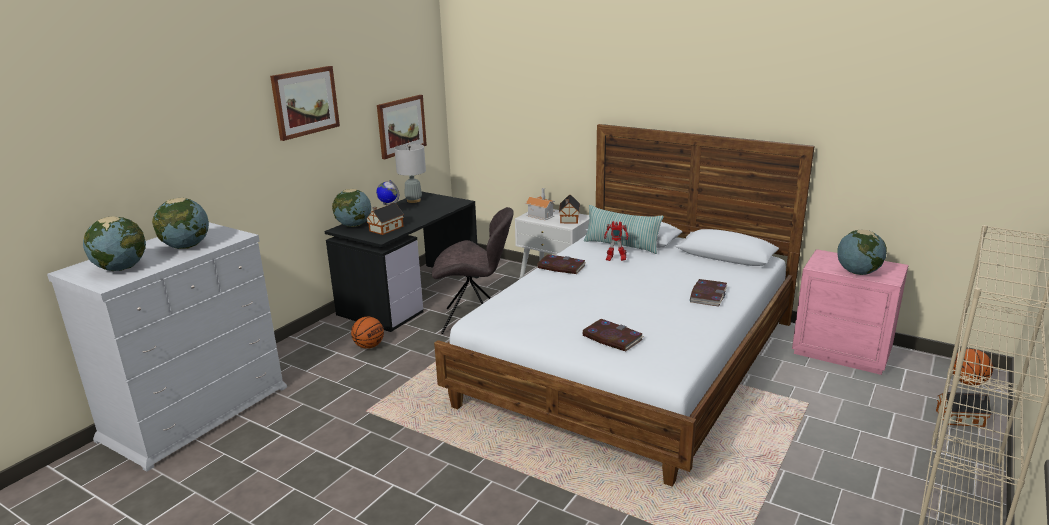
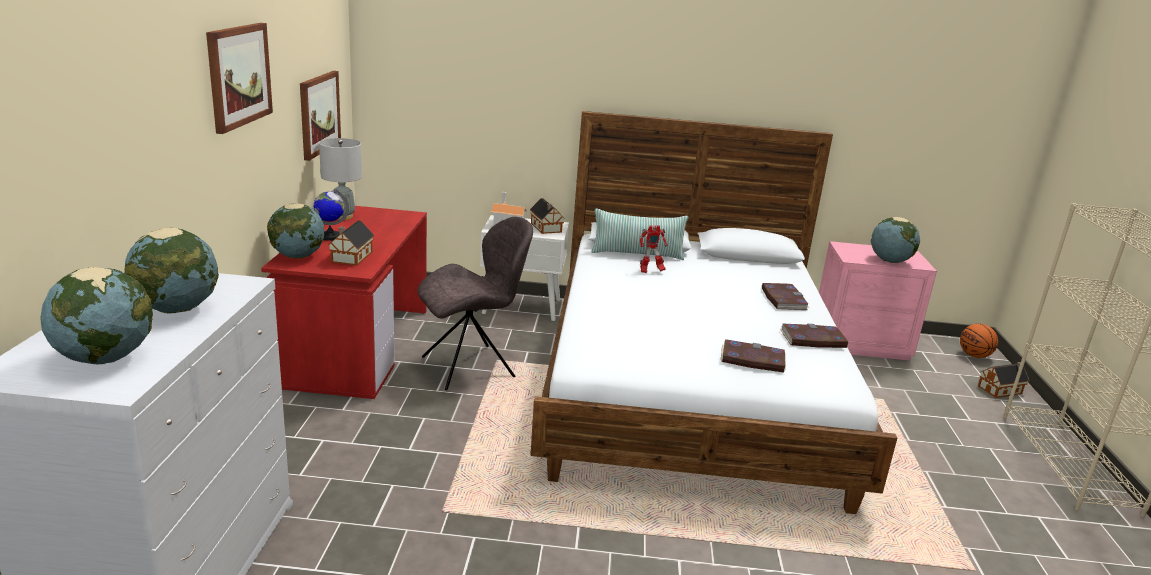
camera: 30 degrees left, 0 degrees up
black desk [325,192,479,332] -> red desk [261,206,427,399]
basketball [351,317,384,349] -> none
book [537,254,586,274] -> book moved to [780,323,849,348]

